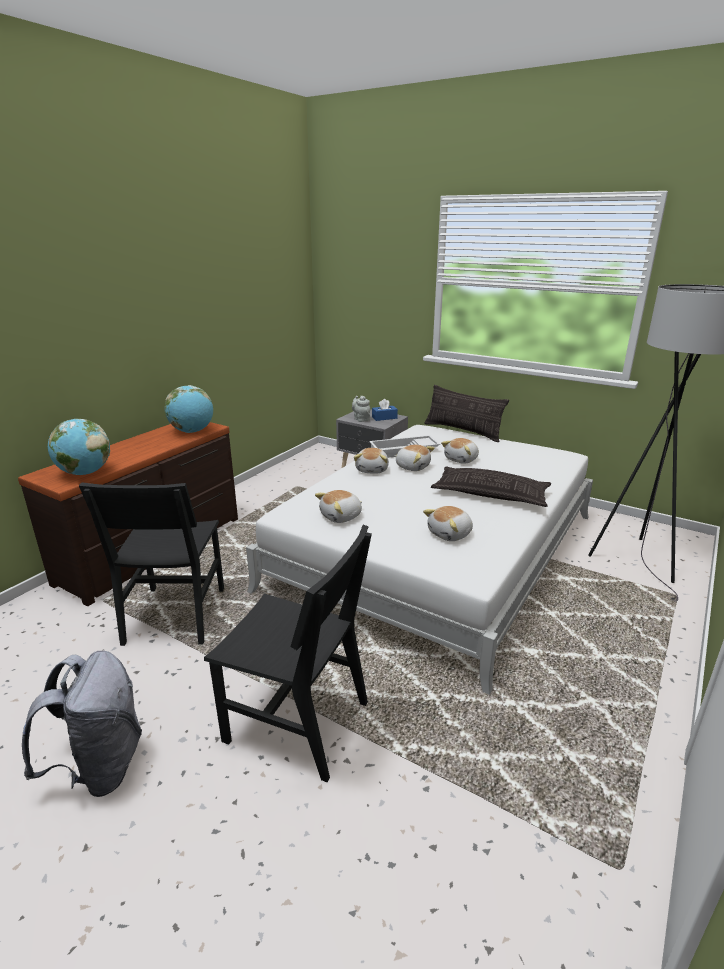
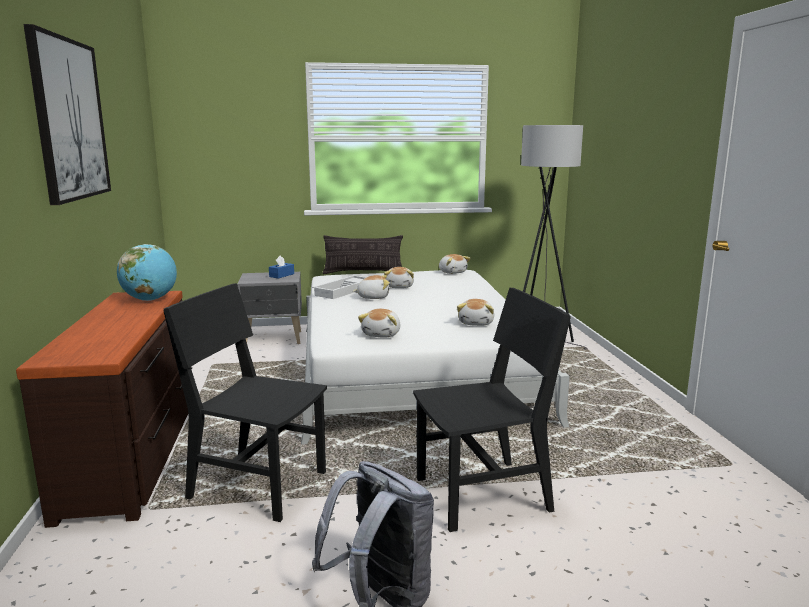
camera: 40 degrees left, 10 degrees down
globe [48,419,110,475] -> none
black chair [79,482,224,646] -> black chair turned 150 degrees clockwise [163,283,327,522]
grey teapot [352,396,370,422] -> none
plush toy [354,448,389,474] -> plush toy moved to [439,254,471,274]
pillow [431,467,552,507] -> none
none -> picture [24,24,111,205]

